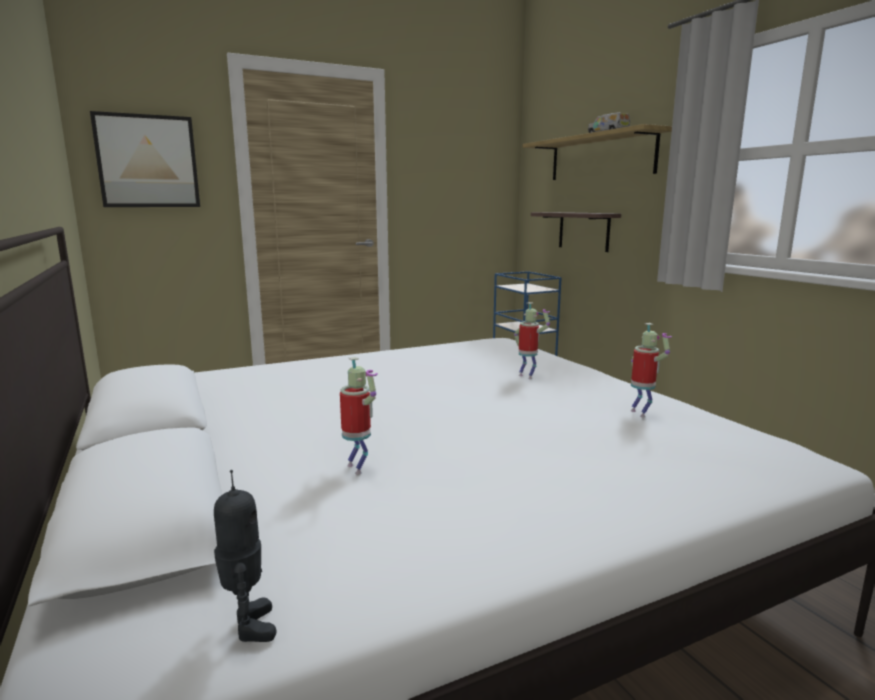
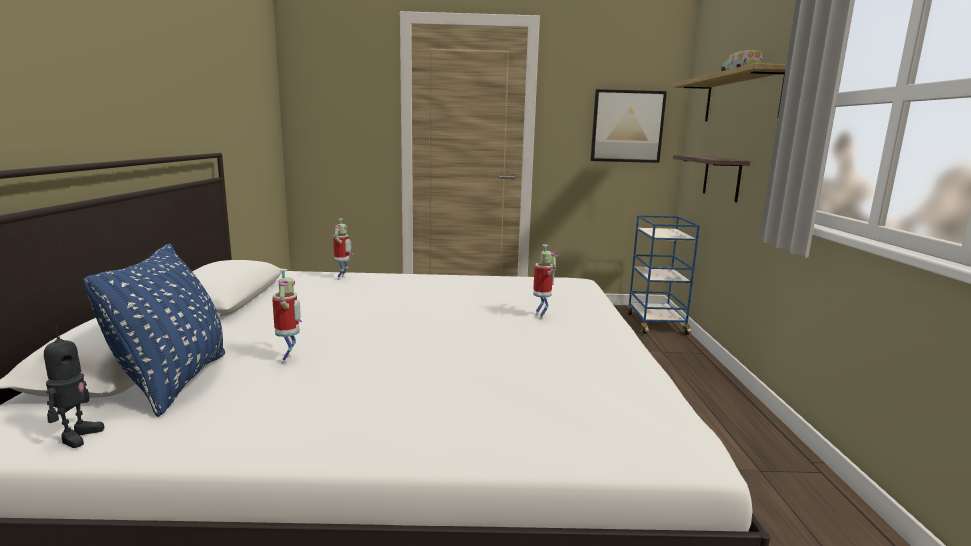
camera: 25 degrees right, 0 degrees up
picture [90,111,200,207] -> picture moved to [590,89,667,163]
toy robot [631,323,672,418] -> toy robot moved to [333,219,353,280]
none -> blue pillow [83,244,225,417]

